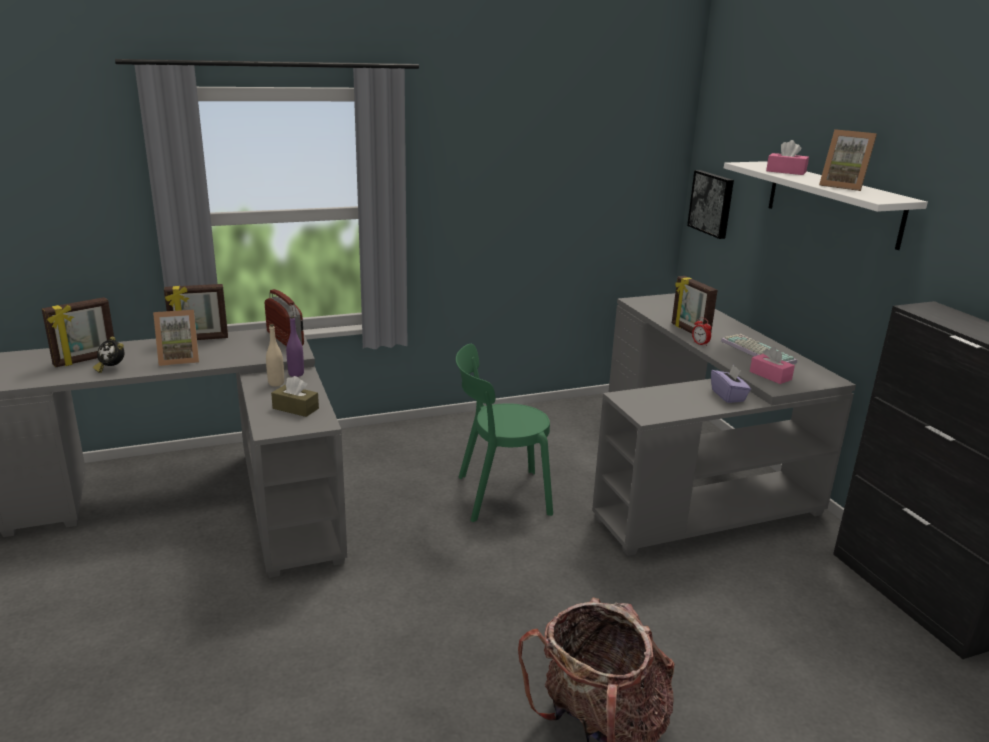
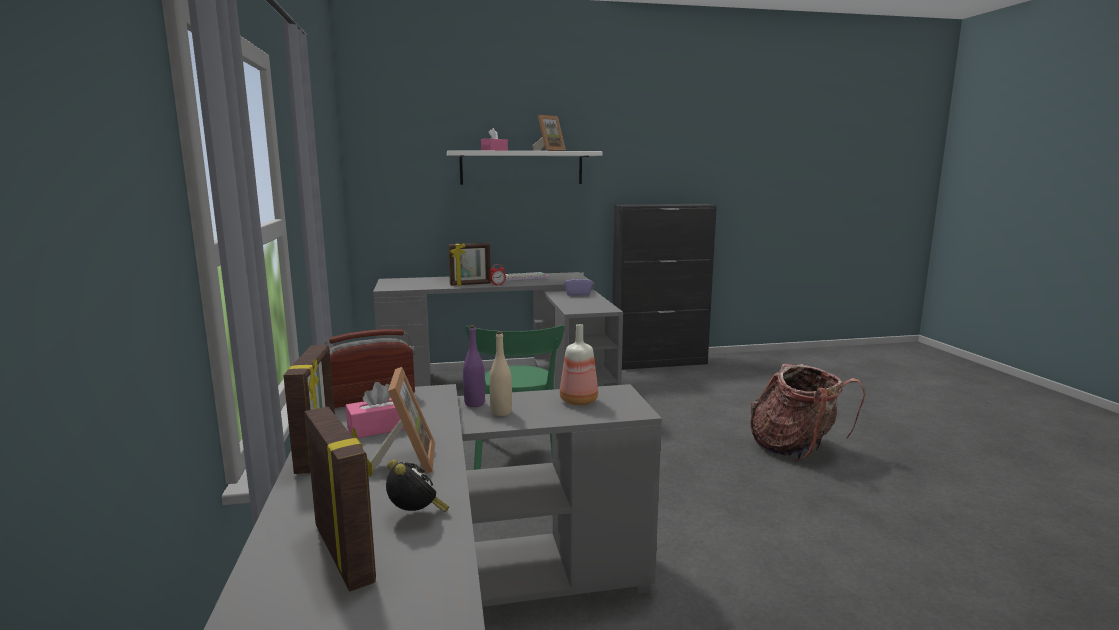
camera: 80 degrees left, 10 degrees down
alarm clock [93,336,124,373] -> alarm clock turned 75 degrees counterclockwise [386,460,449,512]
brown tissue box [271,376,319,417] -> bottle [560,324,598,405]
picture [687,170,734,239] -> none
pink tissue box [750,347,795,384] -> pink tissue box moved to [346,382,405,438]

